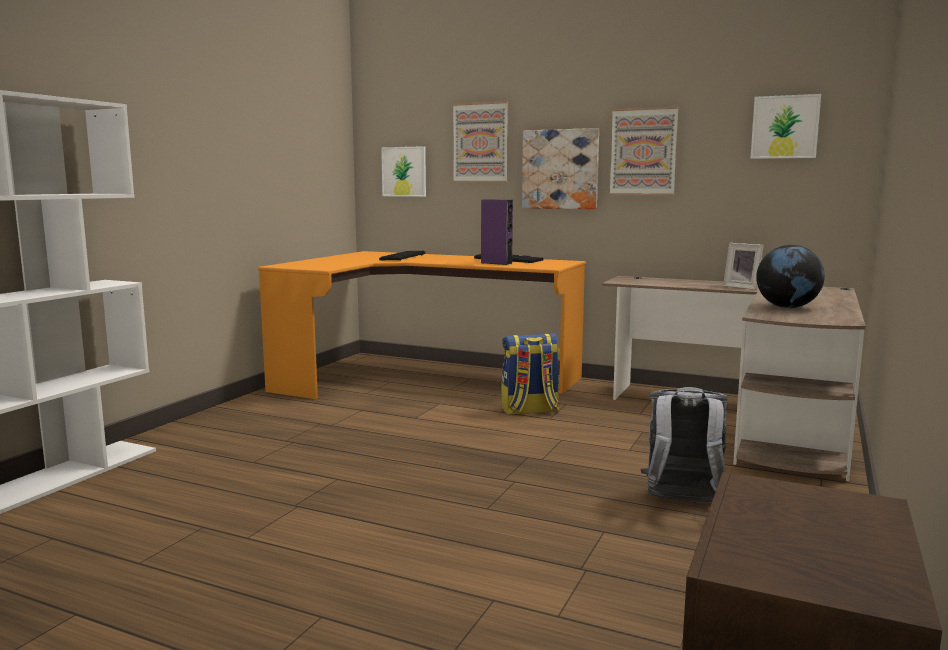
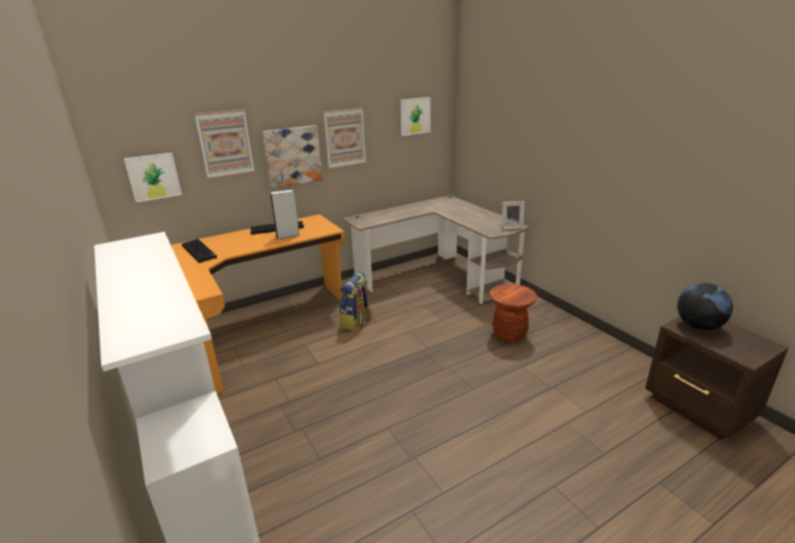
camera: 55 degrees left, 15 degrees up
purple speaker [481,199,513,265] -> grey speaker [270,189,300,239]
grey backpack [640,387,728,503] -> brown stool [490,284,537,342]
picture frame [723,243,764,290] -> picture frame moved to [502,201,525,229]
globe [756,245,825,308] -> globe moved to [677,283,733,330]

